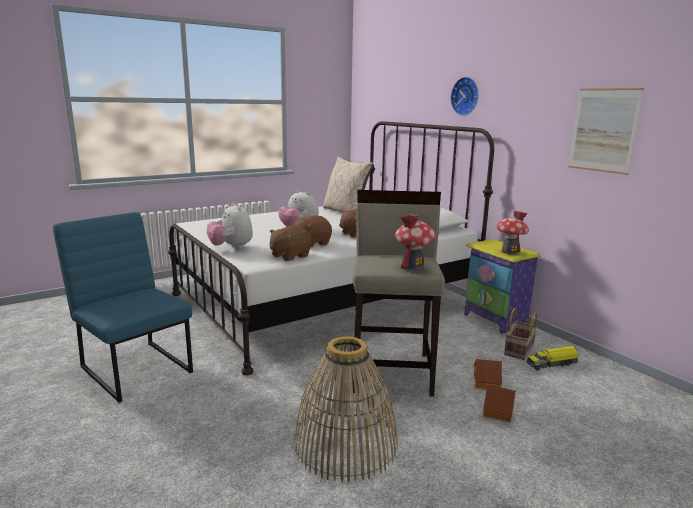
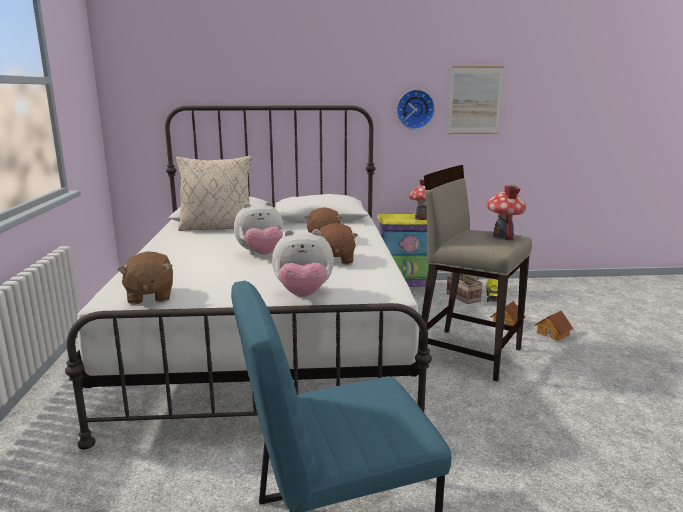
camera: 60 degrees left, 0 degrees up
brown plush toy [270,226,312,261] -> brown plush toy moved to [118,251,173,304]
basket [293,337,398,482] -> none
wall clock [451,77,479,116] -> wall clock moved to [397,89,435,130]

